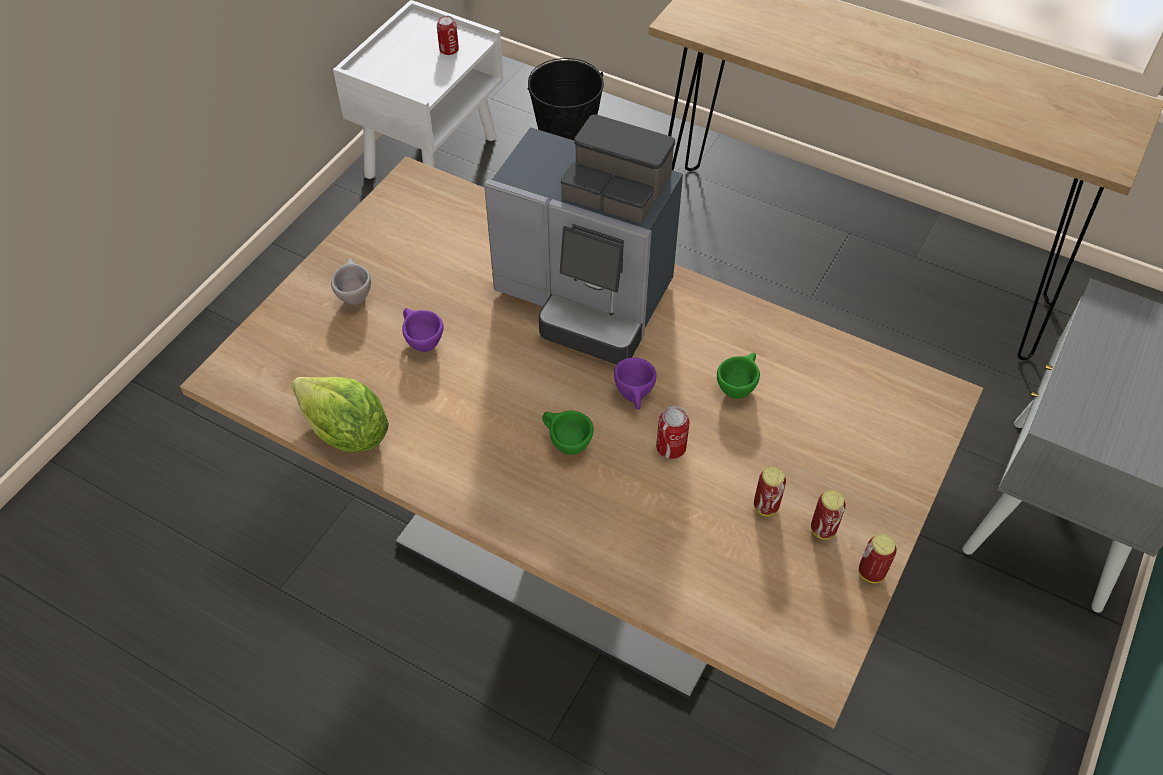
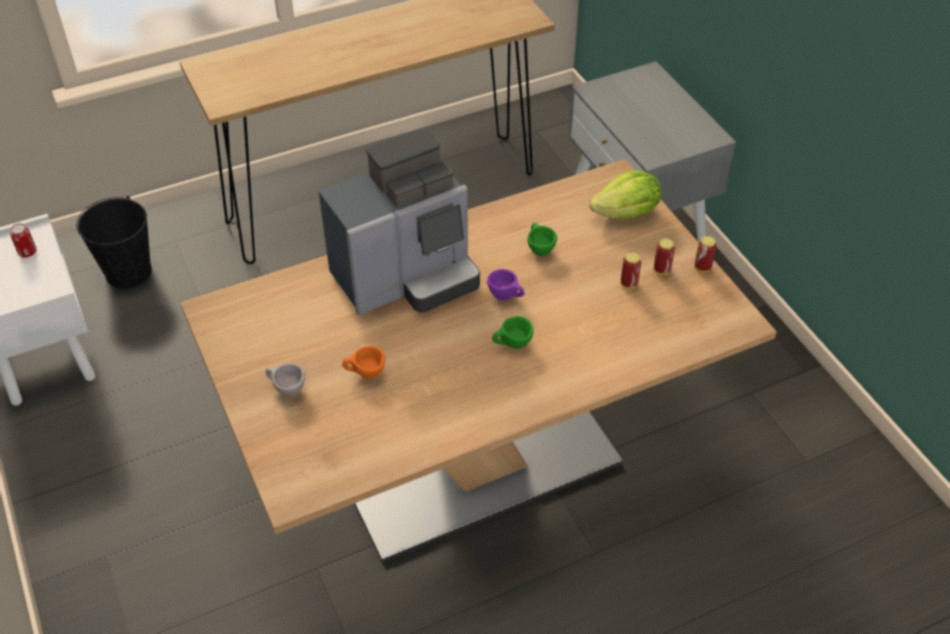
camera: 55 degrees left, 5 degrees down
lettuce [291,377,389,452] -> lettuce moved to [589,170,662,219]
purple cup [402,308,444,352] -> orange cup [342,346,385,379]
can [656,406,690,459] -> none

